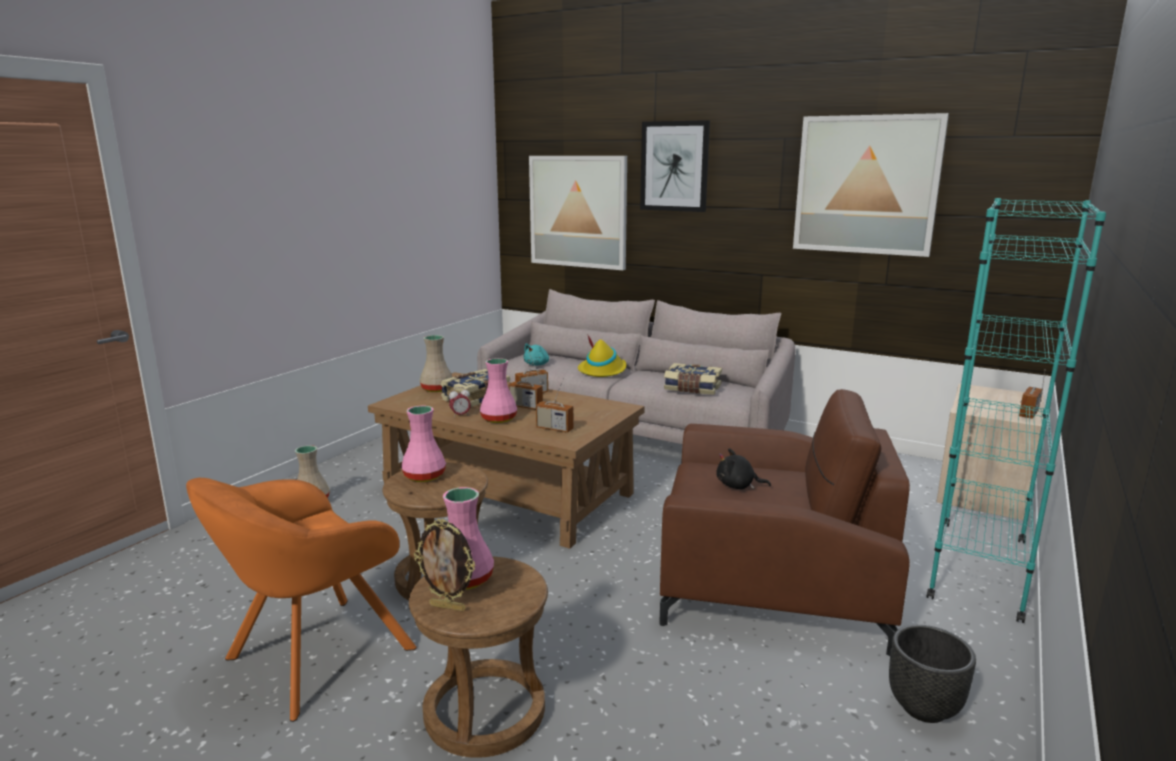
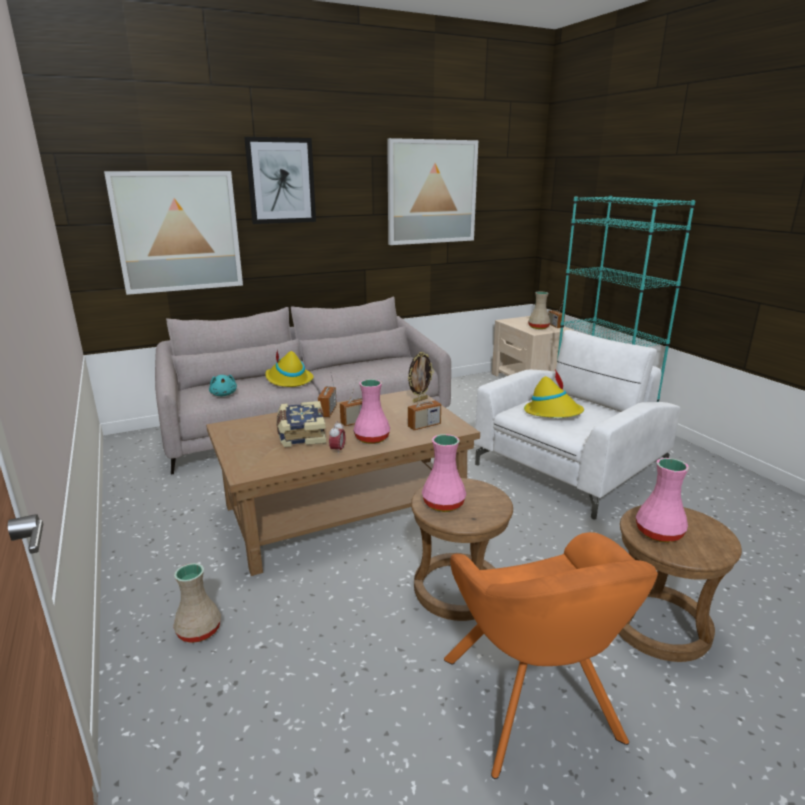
camera: 55 degrees left, 5 degrees up
picture frame [414,519,475,611] -> picture frame moved to [408,352,434,403]
beige vase [420,335,452,392] -> beige vase moved to [528,292,550,329]
brown armchair [659,389,910,656] -> white armchair [474,330,680,520]
book [664,363,722,395] -> none
black plush toy [717,448,771,489] -> yellow hat [524,369,584,418]
black planter [889,625,976,723] -> none

